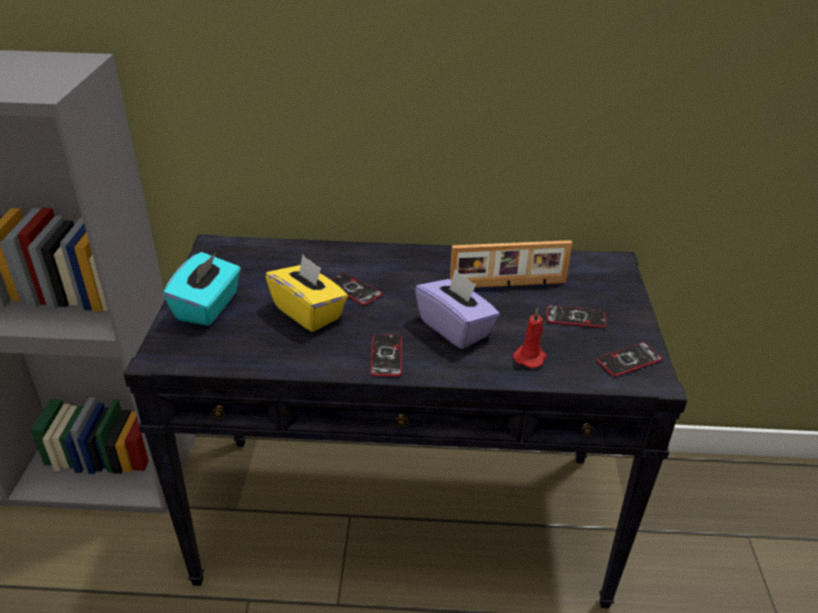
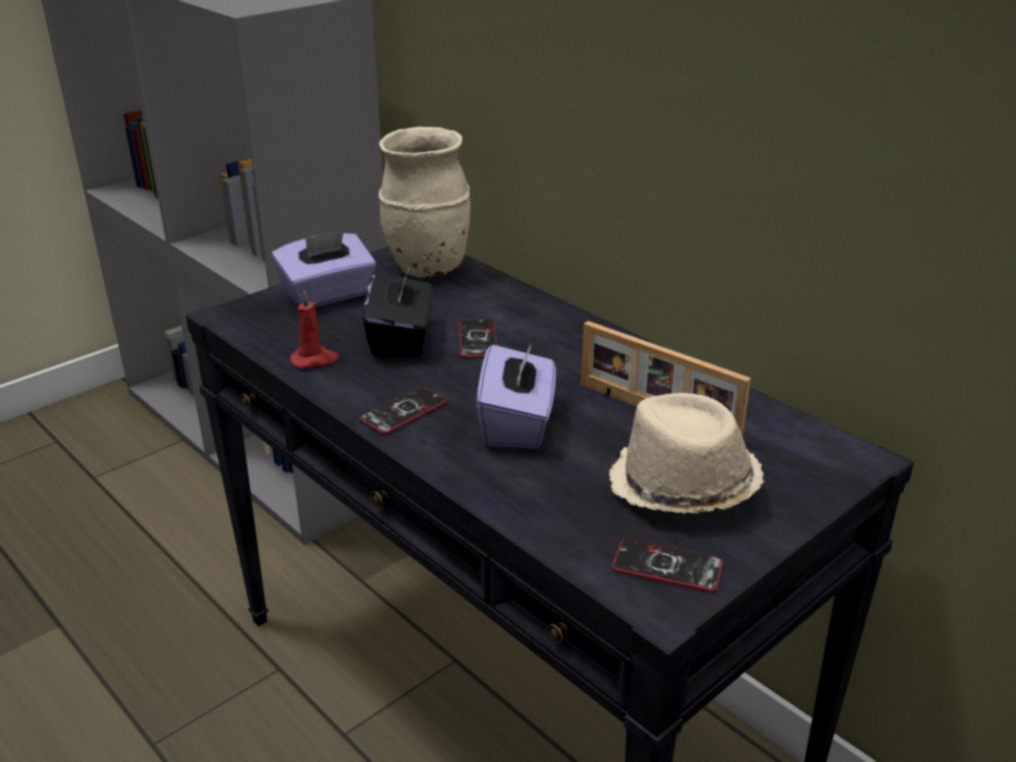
camera: 45 degrees right, 5 degrees down
turquoise tissue box [163,252,241,326] -> purple tissue box [272,231,376,307]
yellow tissue box [265,255,348,332] -> black tissue box [363,262,433,357]
red candle [513,308,547,368] -> red candle moved to [290,290,339,368]
phone [547,305,607,328] -> beige hat [609,393,764,514]
none -> beige vase [379,127,471,278]

